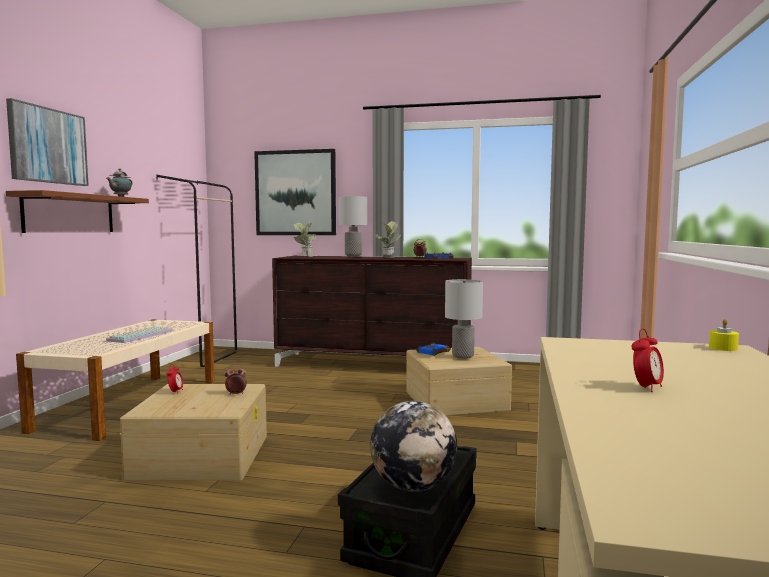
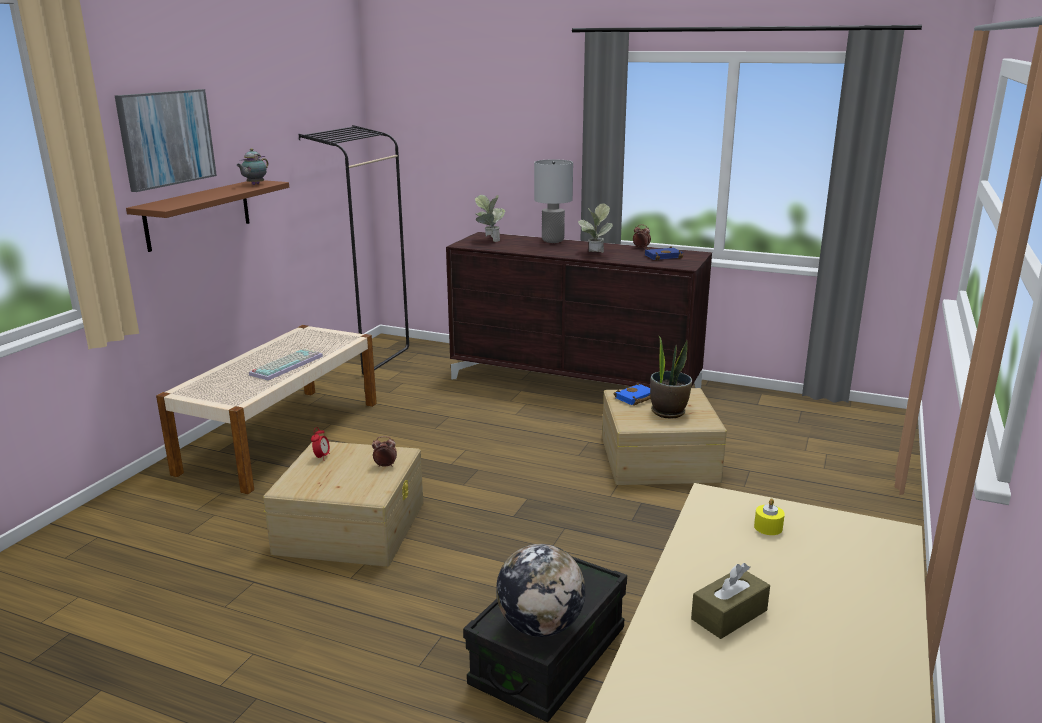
camera: 10 degrees right, 15 degrees up
picture [254,149,336,235] -> none
grey table lamp [445,279,483,359] -> potted plant [650,335,692,419]
alarm clock [632,328,664,392] -> brown tissue box [691,563,770,639]
yellow candle [709,319,739,351] -> yellow candle moved to [754,499,785,535]

